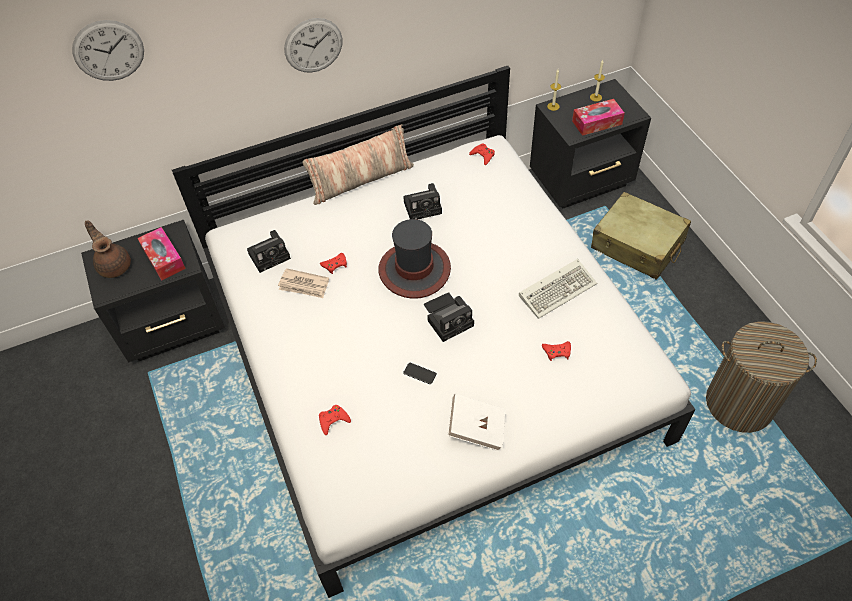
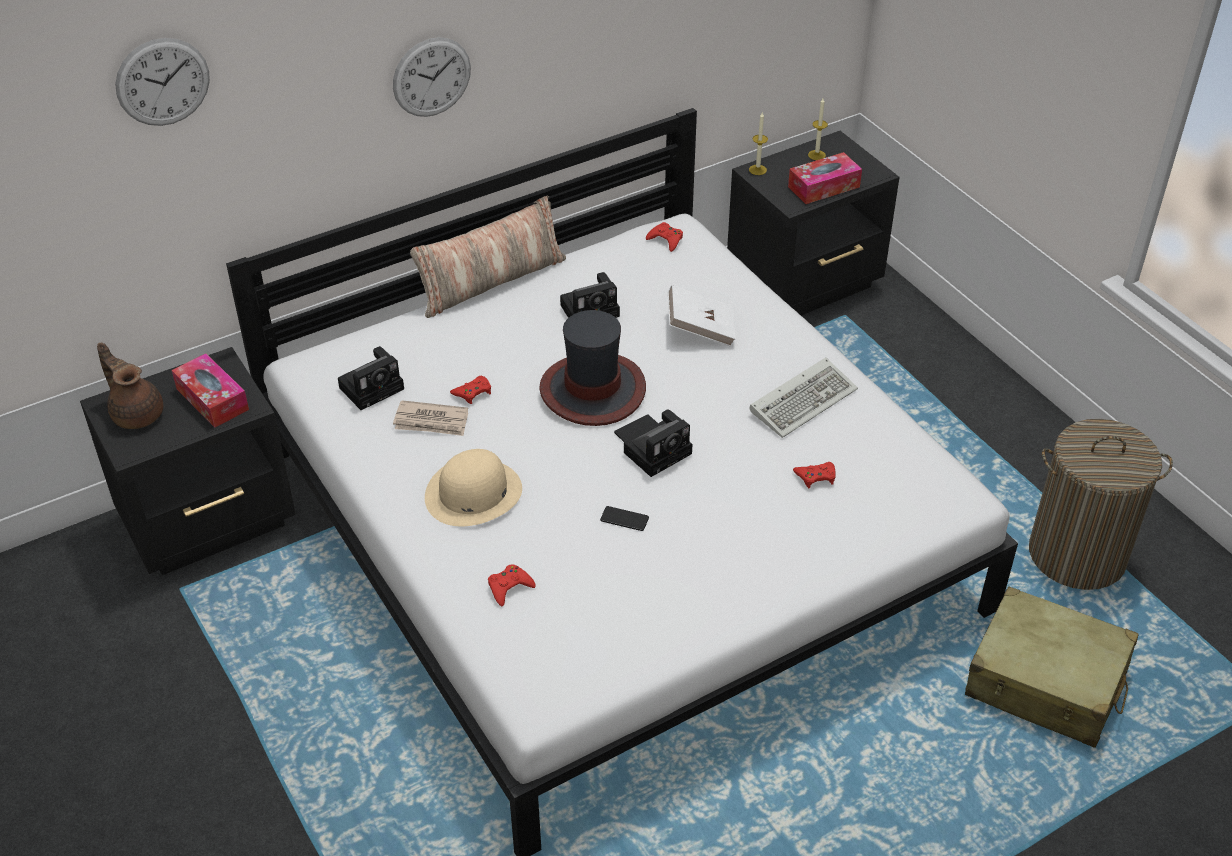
camera: 10 degrees left, 10 degrees down
white book [447,393,505,451] -> white book moved to [668,285,736,347]
beige suitcase [591,192,691,280] -> beige suitcase moved to [965,586,1139,748]
none -> beige hat [425,449,522,527]

